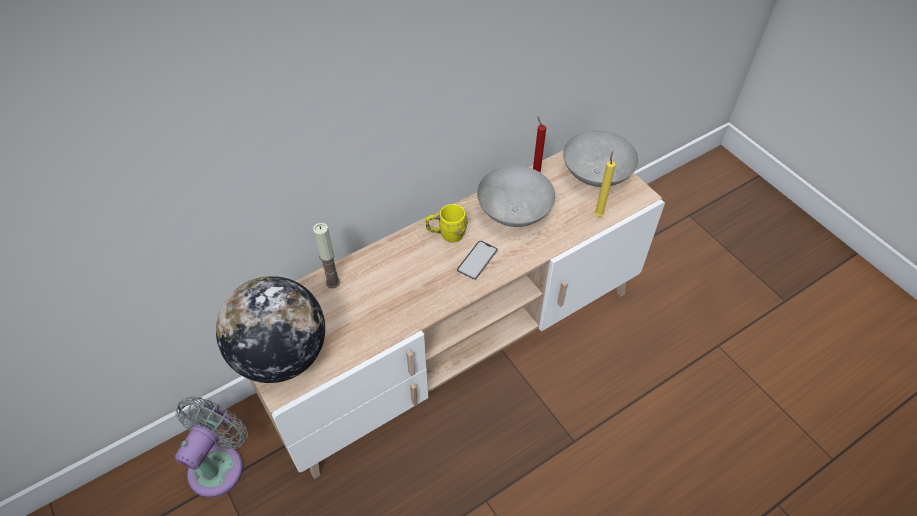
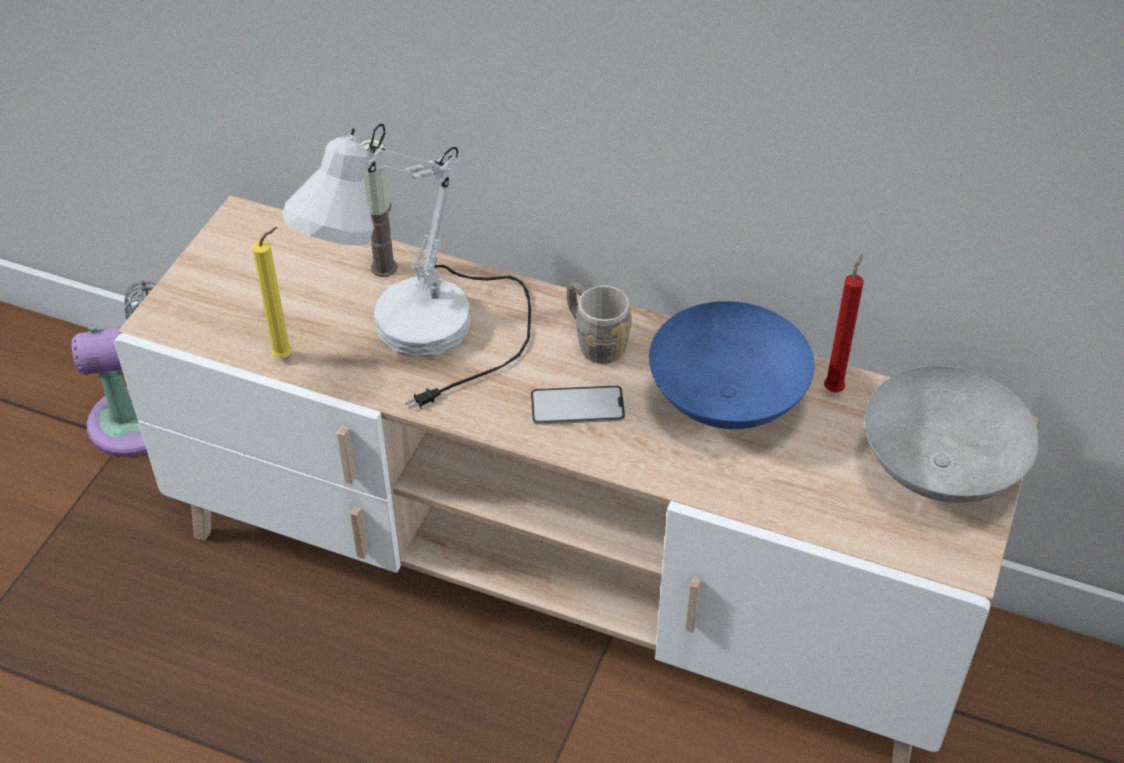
camera: 55 degrees right, 5 degrees down
globe [216,276,325,383] -> none
yellow mug [425,204,468,243] -> grey mug [567,281,632,364]
grey bowl [477,166,555,227] -> blue bowl [649,301,815,429]
yellow candle [594,151,615,217] -> yellow candle moved to [252,227,292,358]
none -> white table lamp [282,124,531,409]

